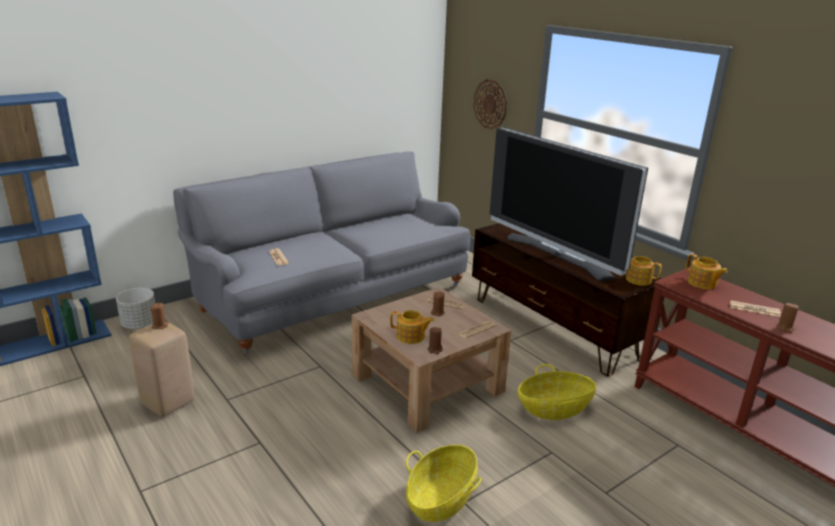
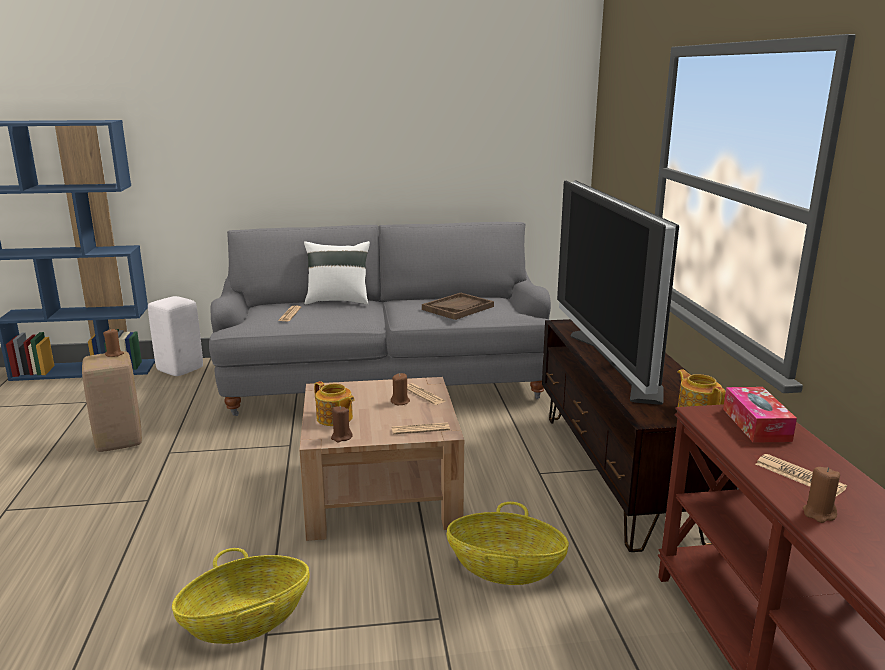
camera: 30 degrees right, 5 degrees down
grey planter [116,288,155,329] -> white stool [148,296,203,376]
wall clock [473,79,507,129] -> none
teapot [686,254,728,289] -> tissue box [723,387,797,443]
none -> white pillow [304,241,370,305]
none -> brown tray [422,293,494,320]

